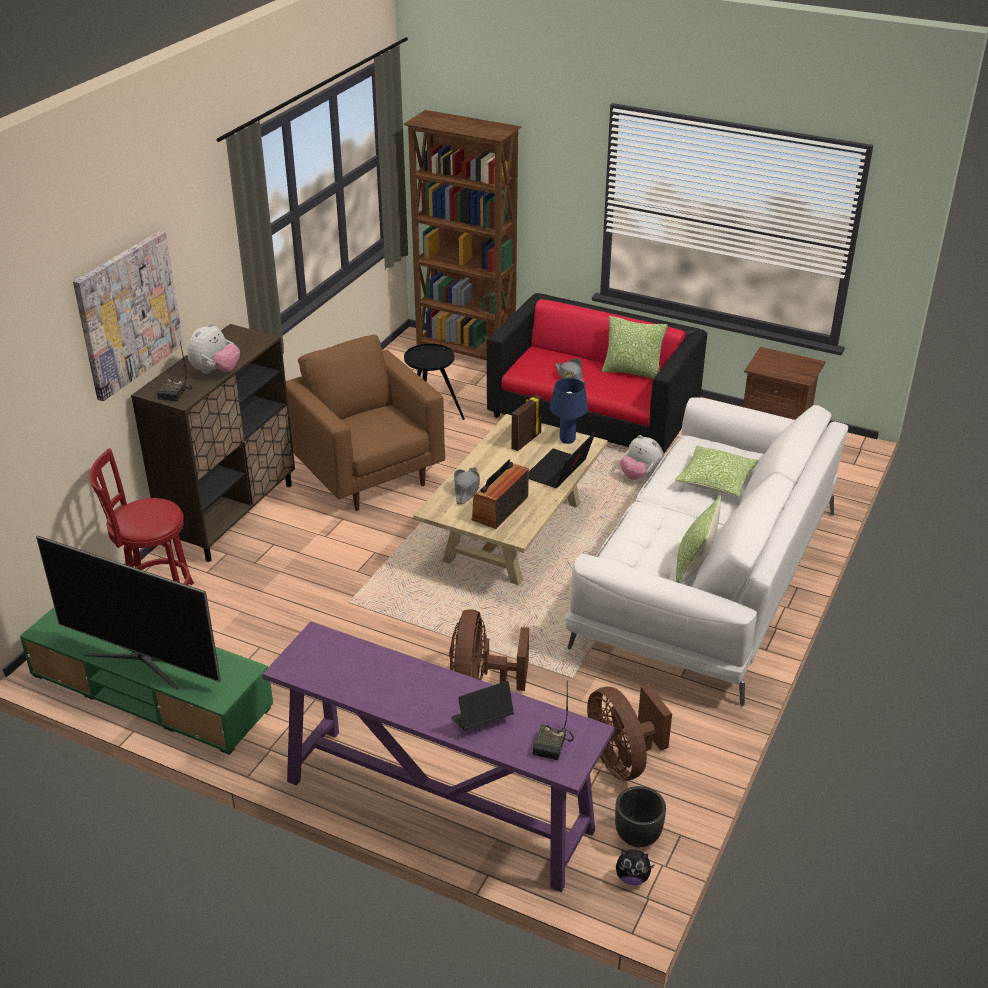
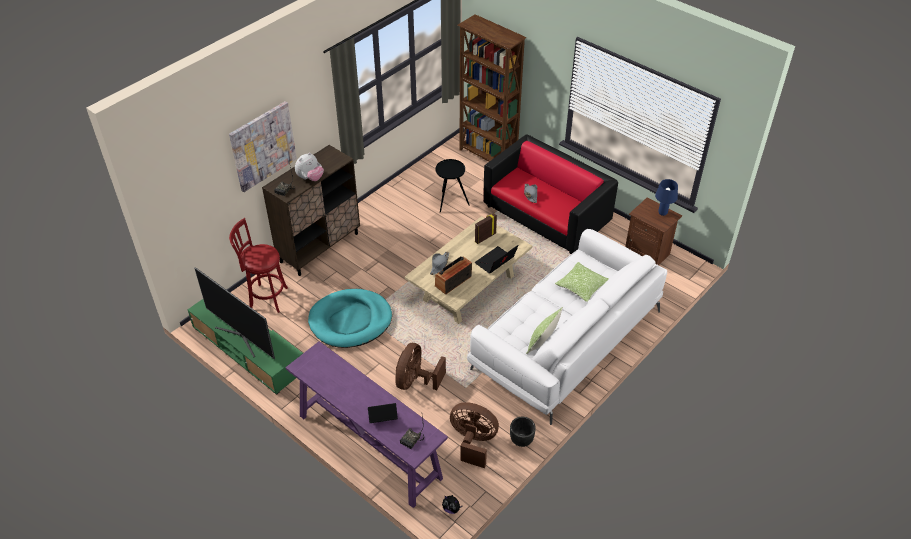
camera: 15 degrees right, 10 degrees up
brown armchair [286,335,445,511] -> none
blue table lamp [550,378,588,444] -> blue table lamp moved to [655,179,678,216]
brown fan [587,684,672,781] -> brown fan turned 120 degrees clockwise [450,402,499,468]
pillow [602,316,668,379] -> none
black planter [615,786,666,847] -> black planter moved to [510,417,536,447]
plush toy [620,435,664,480] -> none
none -> turquoise dog bed [308,289,392,348]

